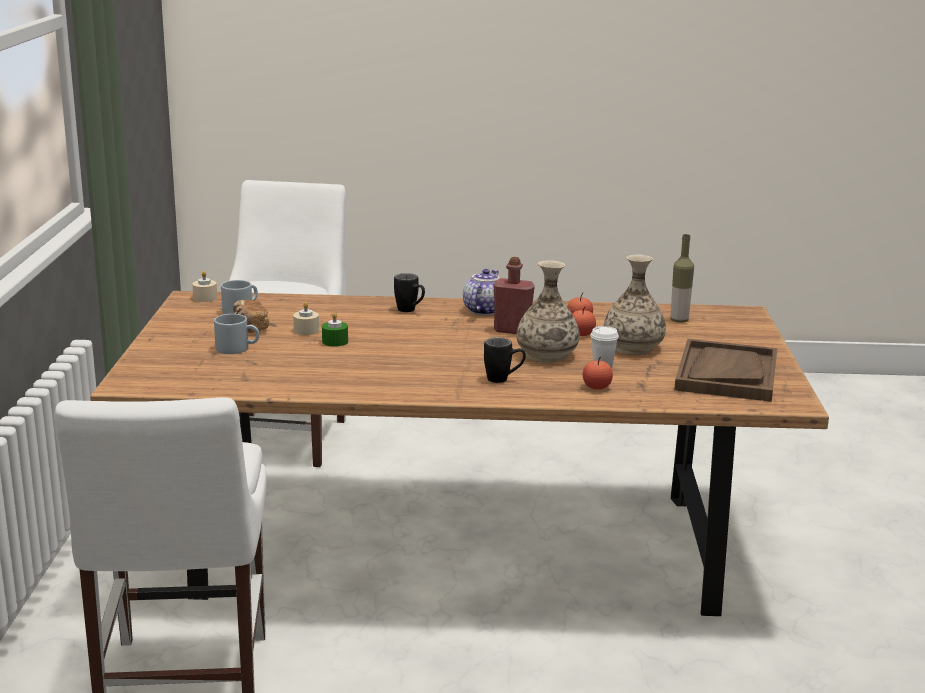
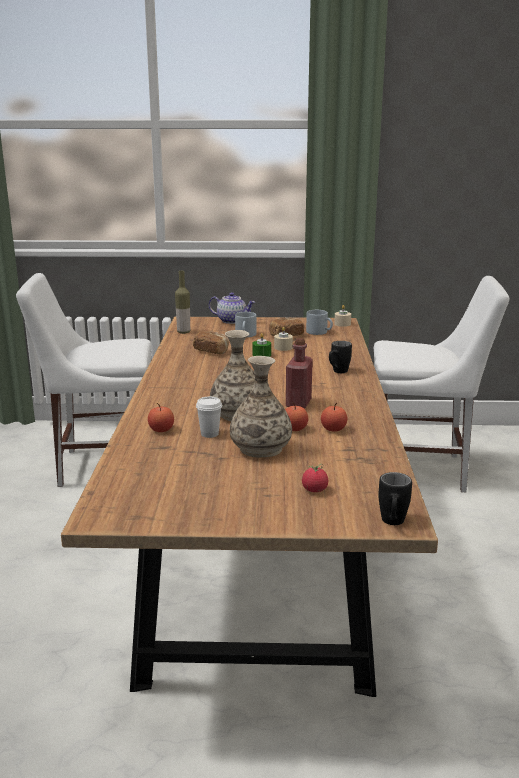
camera: 90 degrees right, 0 degrees up
teapot [463,269,499,315] -> teapot moved to [209,292,255,324]
black mug [484,337,526,383] -> black mug moved to [379,472,412,525]
bottle [670,234,694,323] -> bottle moved to [175,271,190,334]
brown tray [674,339,777,402] -> none
none -> bread [193,331,229,354]
none -> tomato [302,464,328,492]

